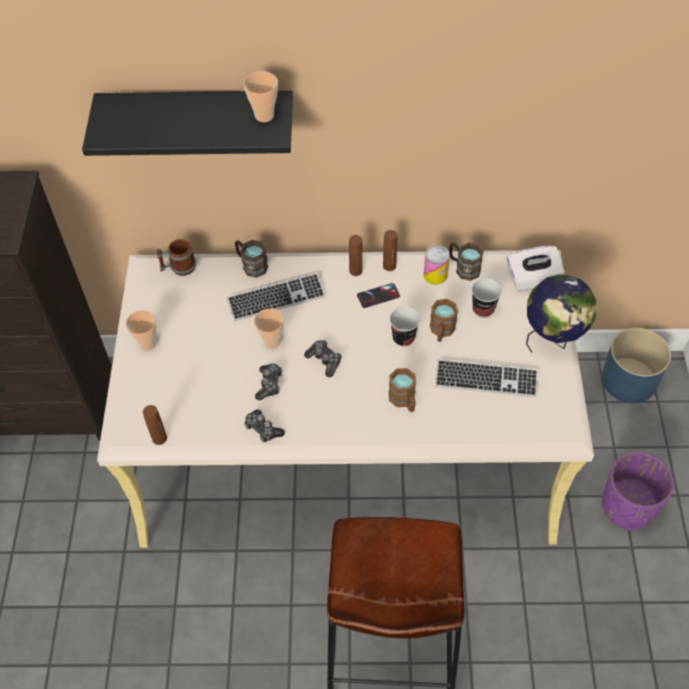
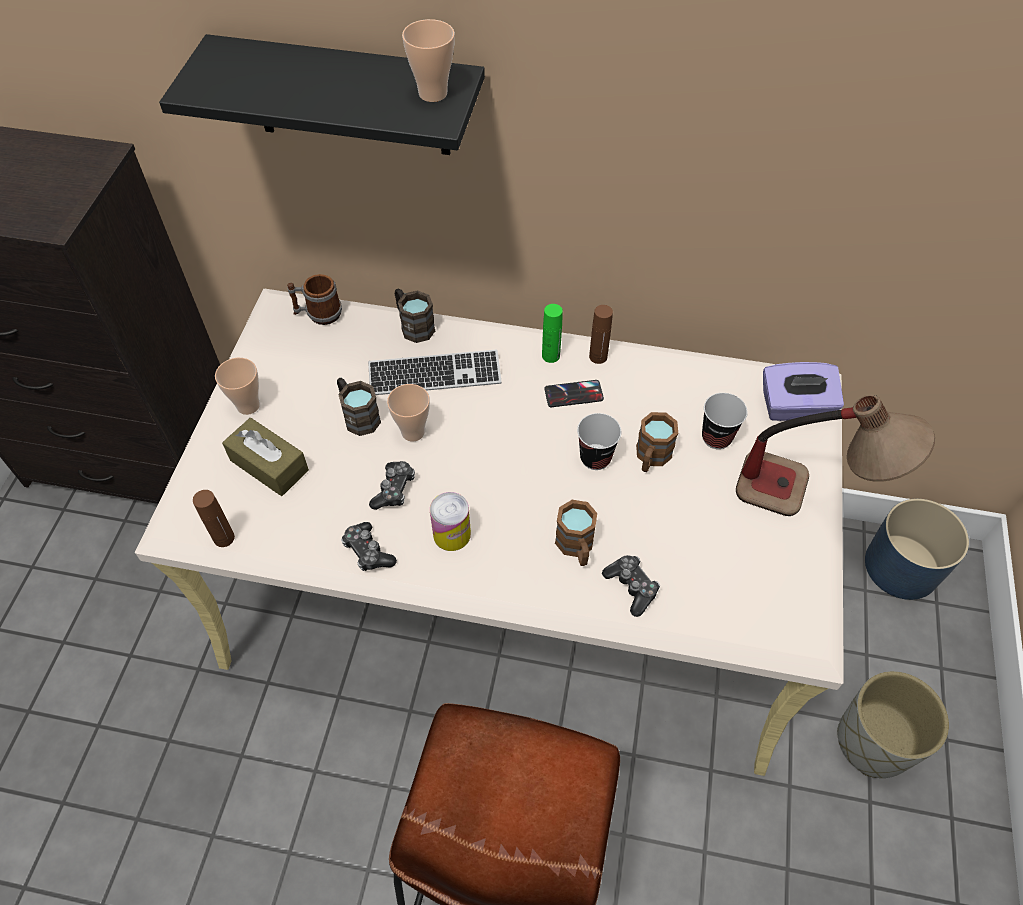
camera: 10 degrees right, 0 degrees up
game controller [304,340,342,377] -> game controller moved to [602,555,660,617]
brown bottle [349,235,363,276] -> green bottle [542,304,563,363]
can [424,245,450,285] -> can moved to [430,492,471,551]
keyboard [435,359,538,398] -> none
brown mug [449,243,484,281] -> brown mug moved to [337,378,381,436]
white tissue box [507,246,565,291] -> purple tissue box [763,362,844,421]
globe [526,274,596,353] -> table lamp [736,395,935,516]
purple planter [602,451,674,531] -> grey planter [837,671,949,778]
none -> brown tissue box [222,418,309,496]

